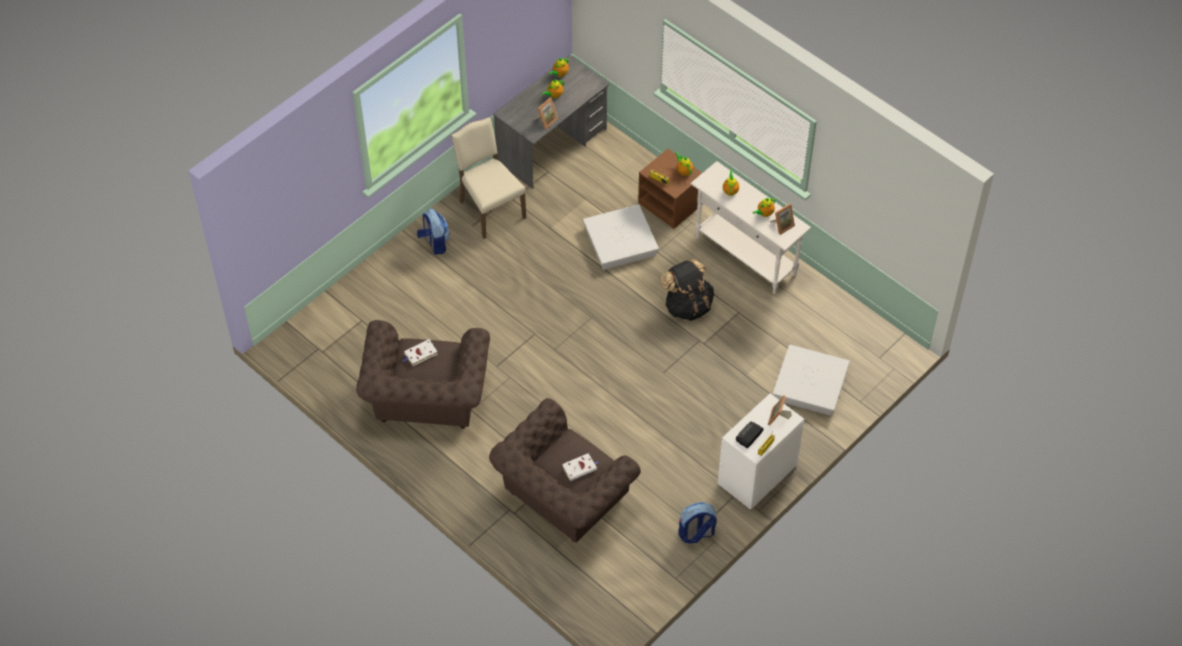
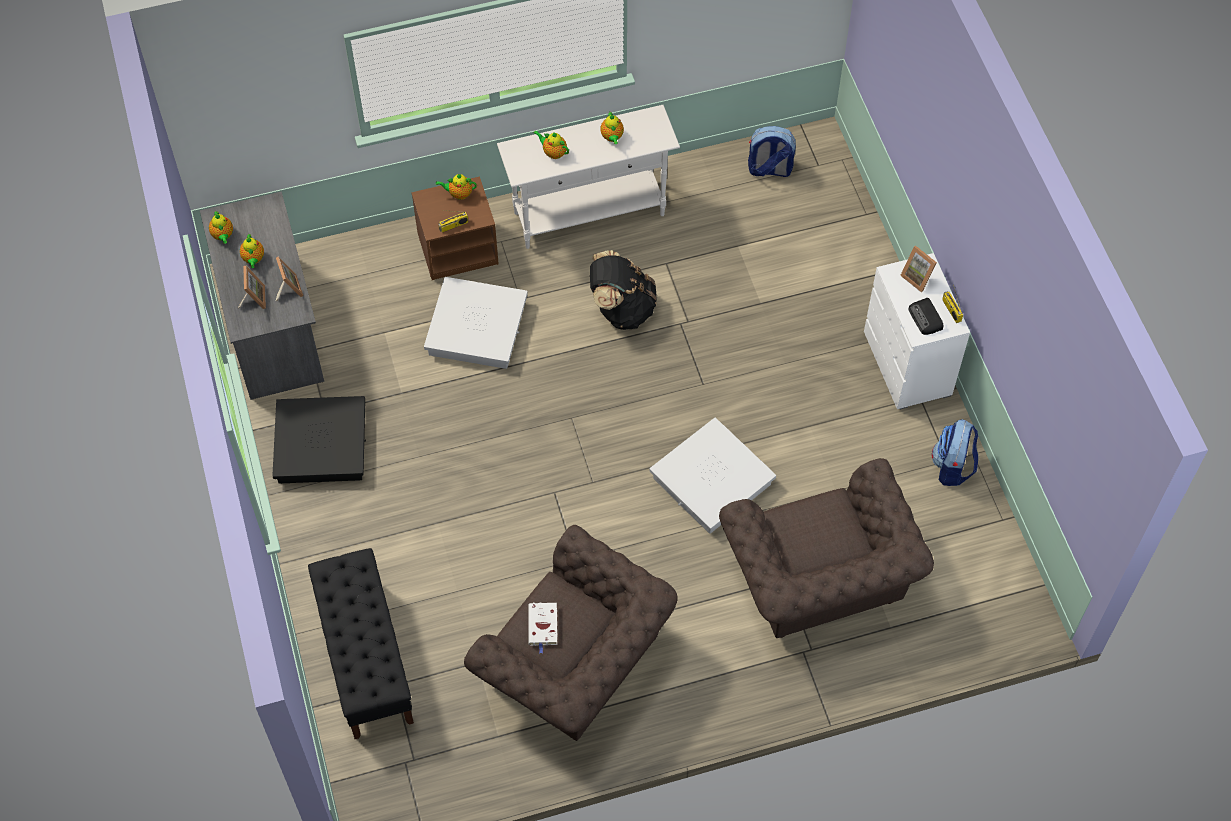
camera: 60 degrees left, 5 degrees up
backpack [417,209,450,255] -> backpack moved to [748,126,796,177]
beige chair [451,117,526,239] -> black storage box [273,396,366,483]
white book [562,453,599,481] -> none
picture frame [770,204,795,235] -> picture frame moved to [238,266,266,309]
white storage box [773,344,850,416] -> white storage box moved to [649,418,776,534]
none -> black bench [308,548,414,739]

